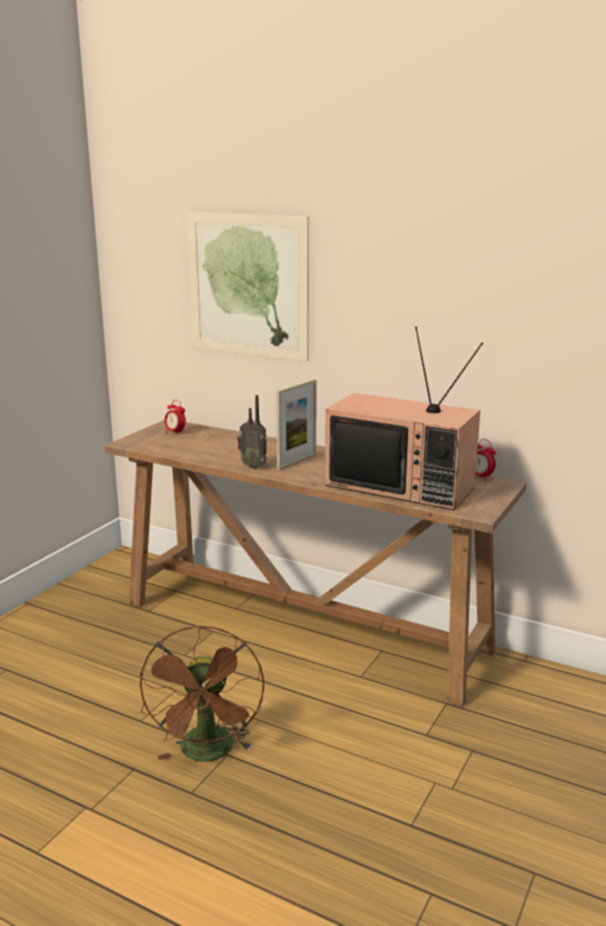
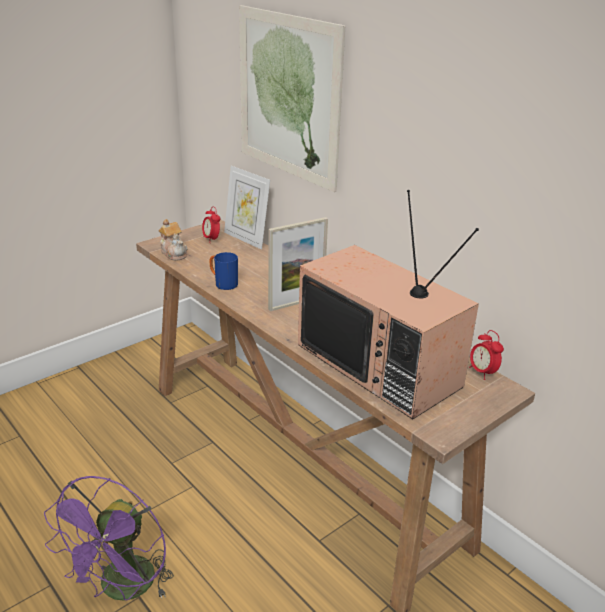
camera: 20 degrees right, 10 degrees up
brown fan [139,625,264,762] -> purple fan [44,476,174,601]
radio [237,395,267,469] -> none
none -> teapot [158,219,188,261]
none -> blue mug [210,252,238,290]
none -> picture frame [224,166,270,250]

